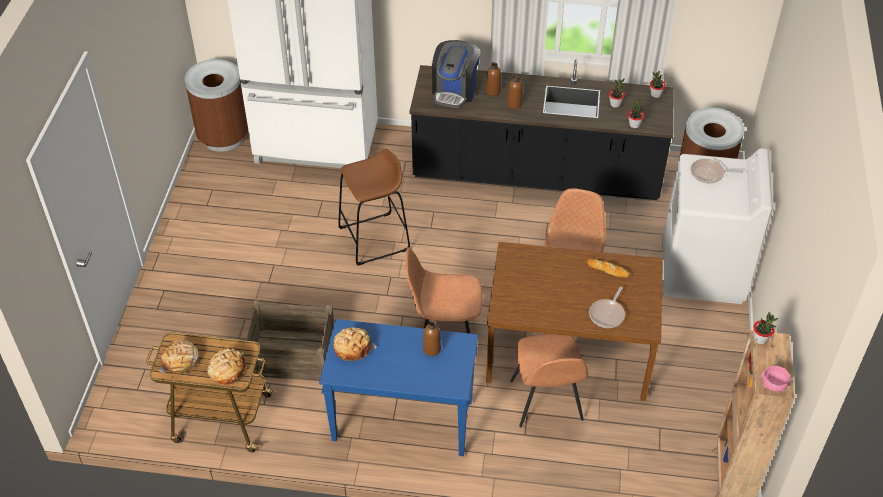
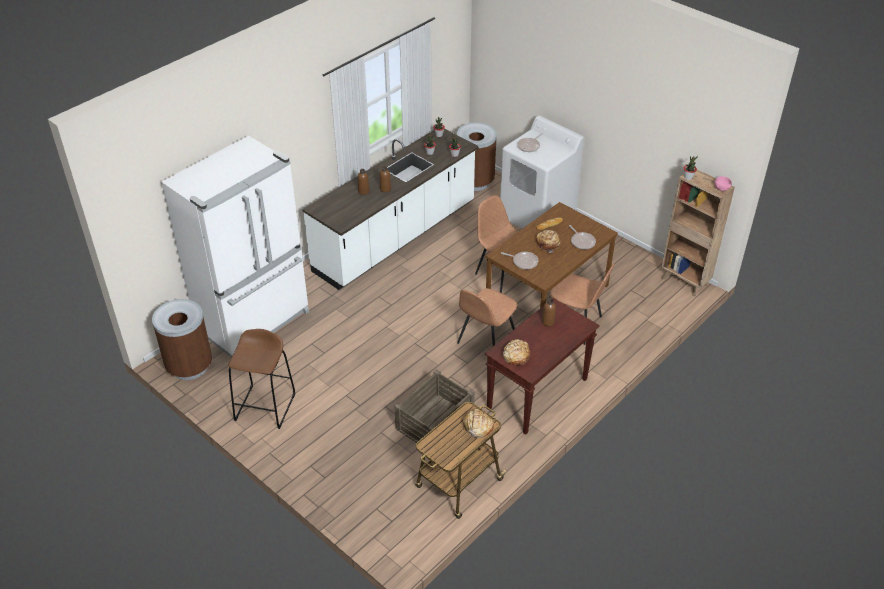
camera: 55 degrees left, 5 degrees down
bread [158,339,200,375] -> bread moved to [536,230,561,253]
blue console table [319,319,478,456] -> brown console table [485,298,600,435]
brown stool [338,149,410,266] -> brown stool moved to [228,329,295,429]
black counter [410,60,674,200] -> white counter [302,129,478,290]
coffee machine [432,40,480,108] -> none
none -> frying pan [501,252,538,269]

